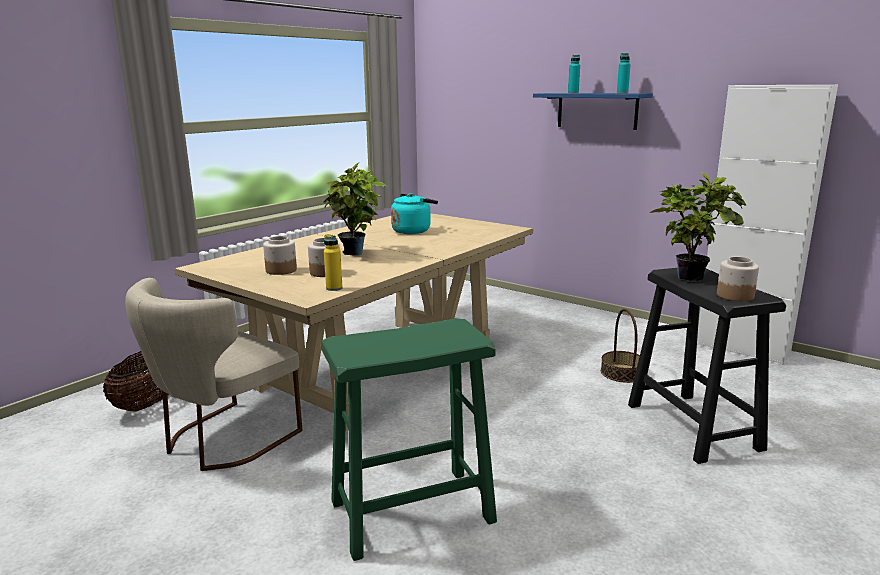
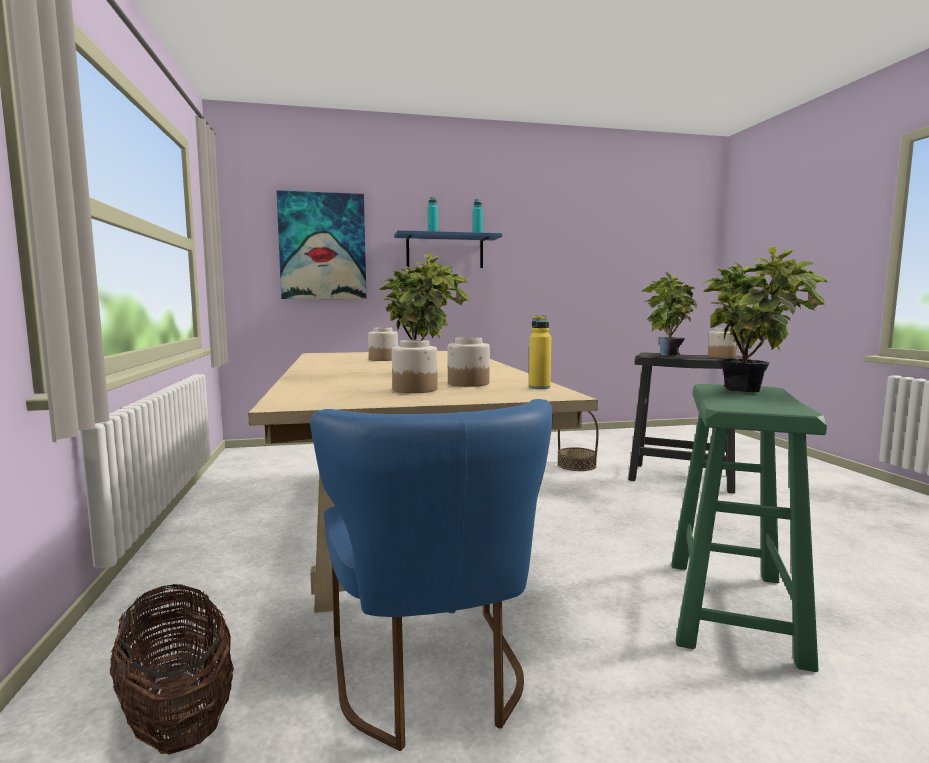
camera: 50 degrees left, 10 degrees down
beige chair [125,278,302,471] -> blue chair [310,399,553,751]
turquoise kettle [391,193,438,234] -> jar [368,327,398,361]
white cabinet [697,85,838,365] -> none
none -> picture [276,190,366,299]
none -> potted plant [702,247,828,392]

